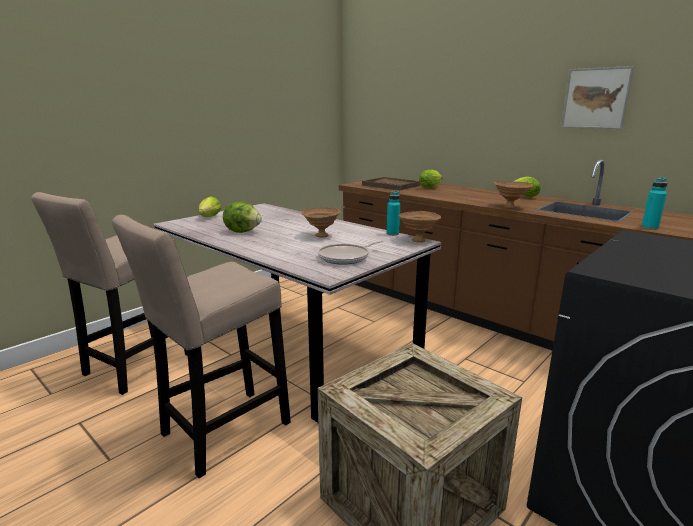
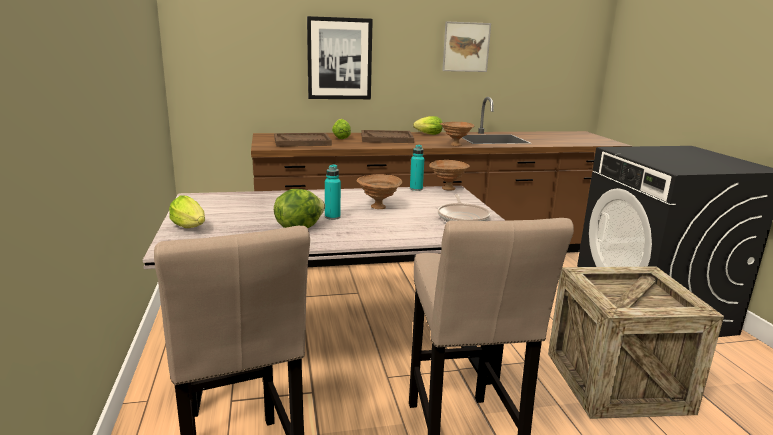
camera: 55 degrees left, 0 degrees up
turquoise bottle [641,177,667,230] -> turquoise bottle moved to [325,164,341,220]
none -> picture [307,16,373,99]
none -> brown tray [361,130,414,143]

